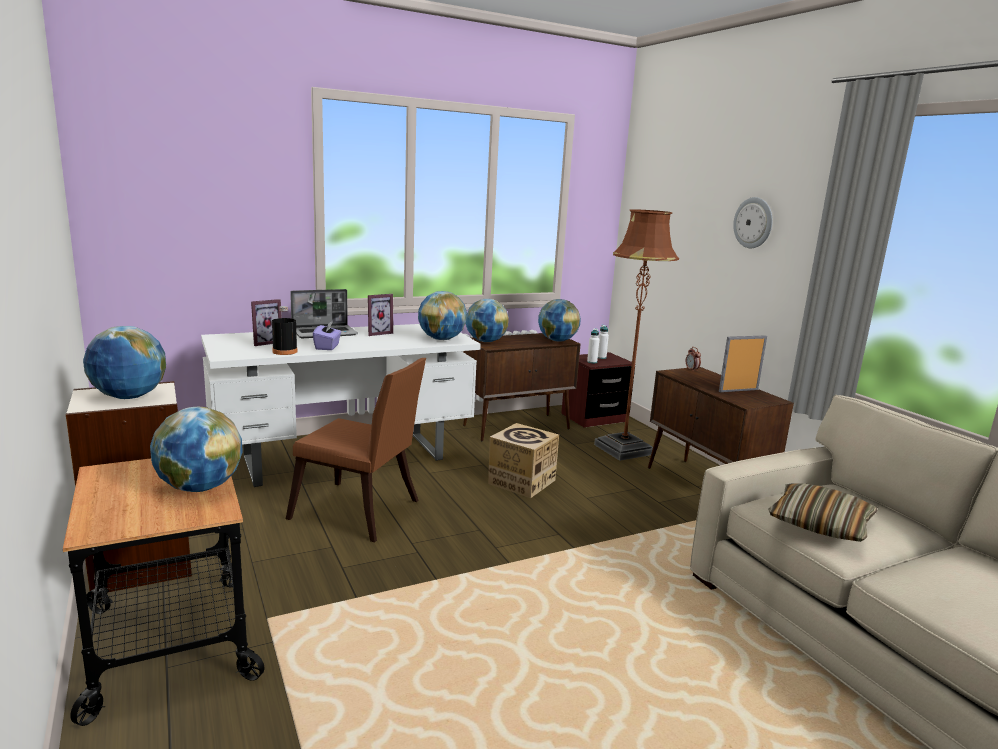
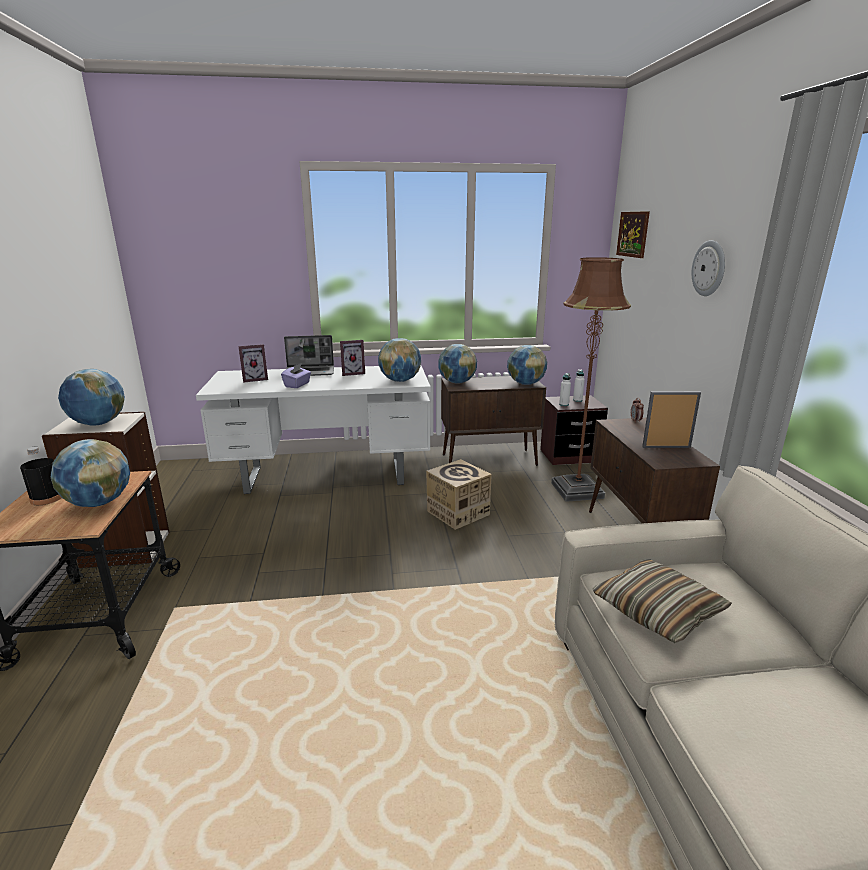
camera: 20 degrees right, 5 degrees up
black bottle [272,306,298,355] -> black bottle moved to [20,447,62,505]
brown chair [286,358,426,542] -> none
none -> picture [616,211,650,258]

